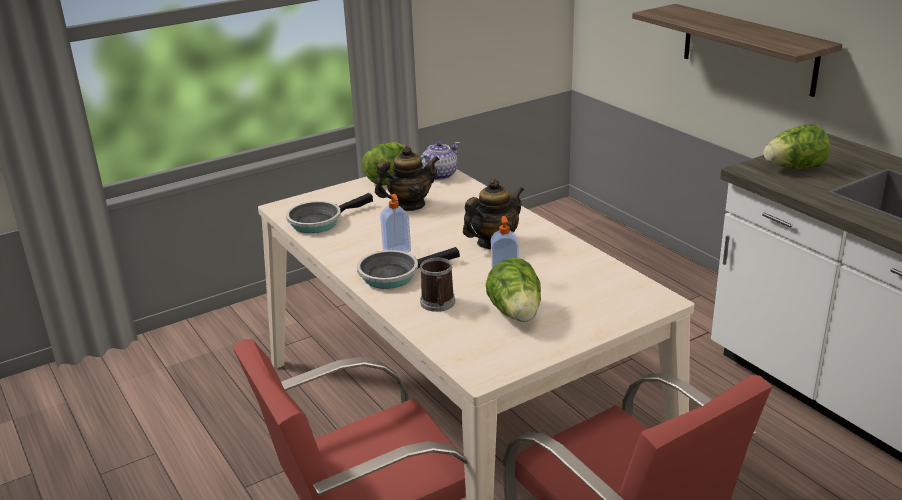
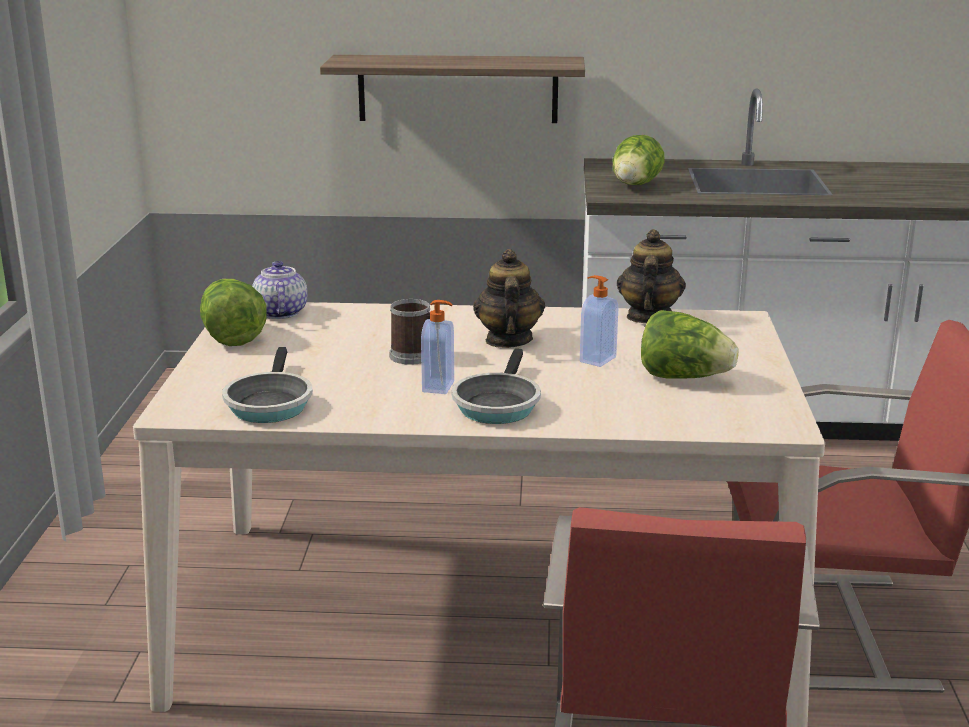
camera: 55 degrees left, 5 degrees down
teapot [375,146,439,211] -> teapot moved to [617,229,686,323]
mug [420,258,455,312] -> mug moved to [389,299,430,365]

